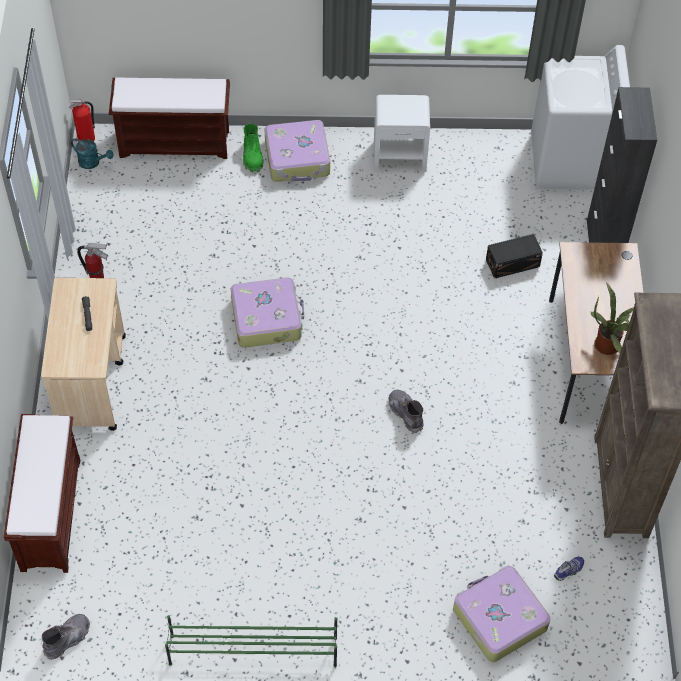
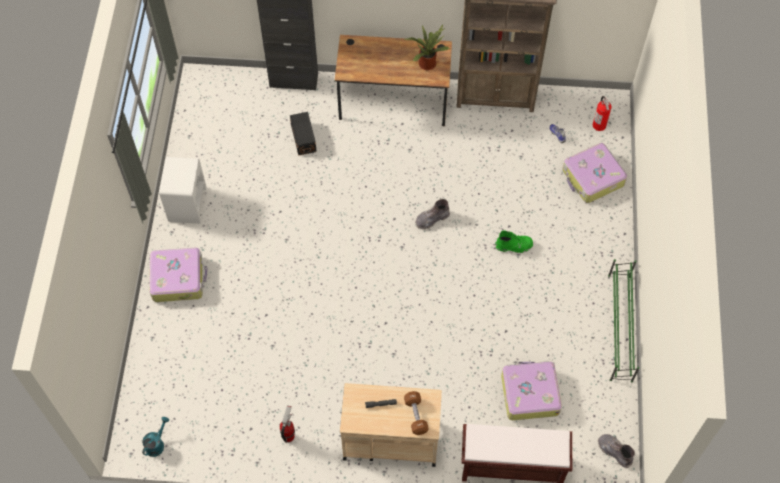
camera: 85 degrees left, 5 degrees up
fire extinguisher [69,99,95,142] -> fire extinguisher moved to [593,96,612,131]
brown bench [109,78,230,159] -> none
suitcase [231,277,304,348] -> suitcase moved to [501,361,562,420]
green boot [243,123,264,172] -> green boot moved to [495,231,533,253]
white washing machine [531,45,630,189] -> none
none -> brown dumbbell [404,391,428,435]

